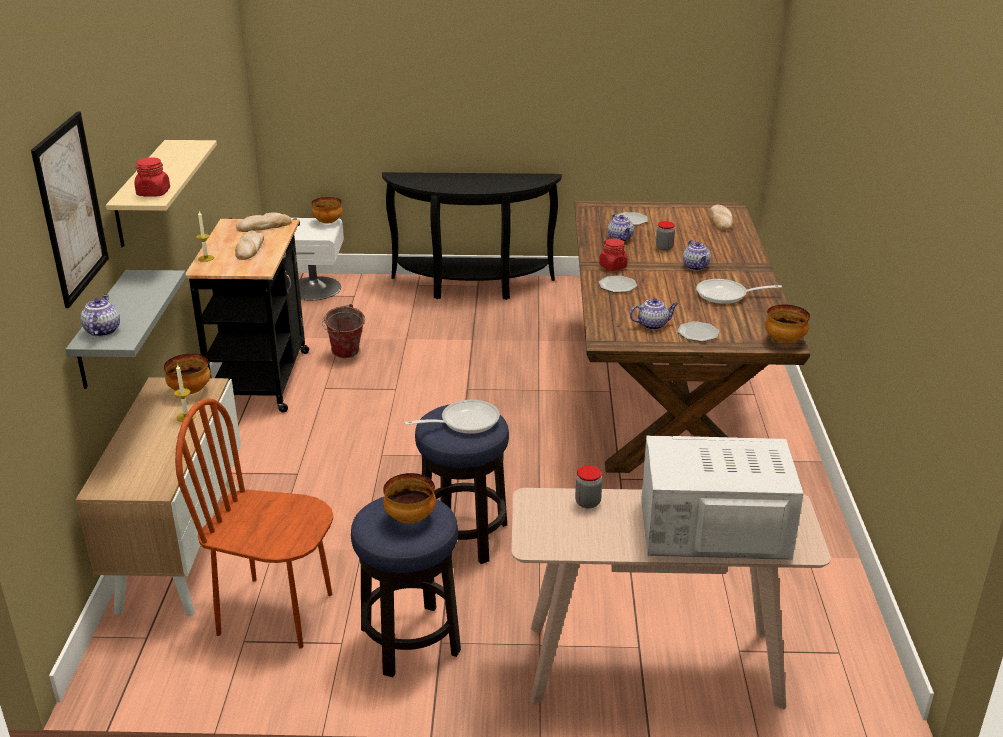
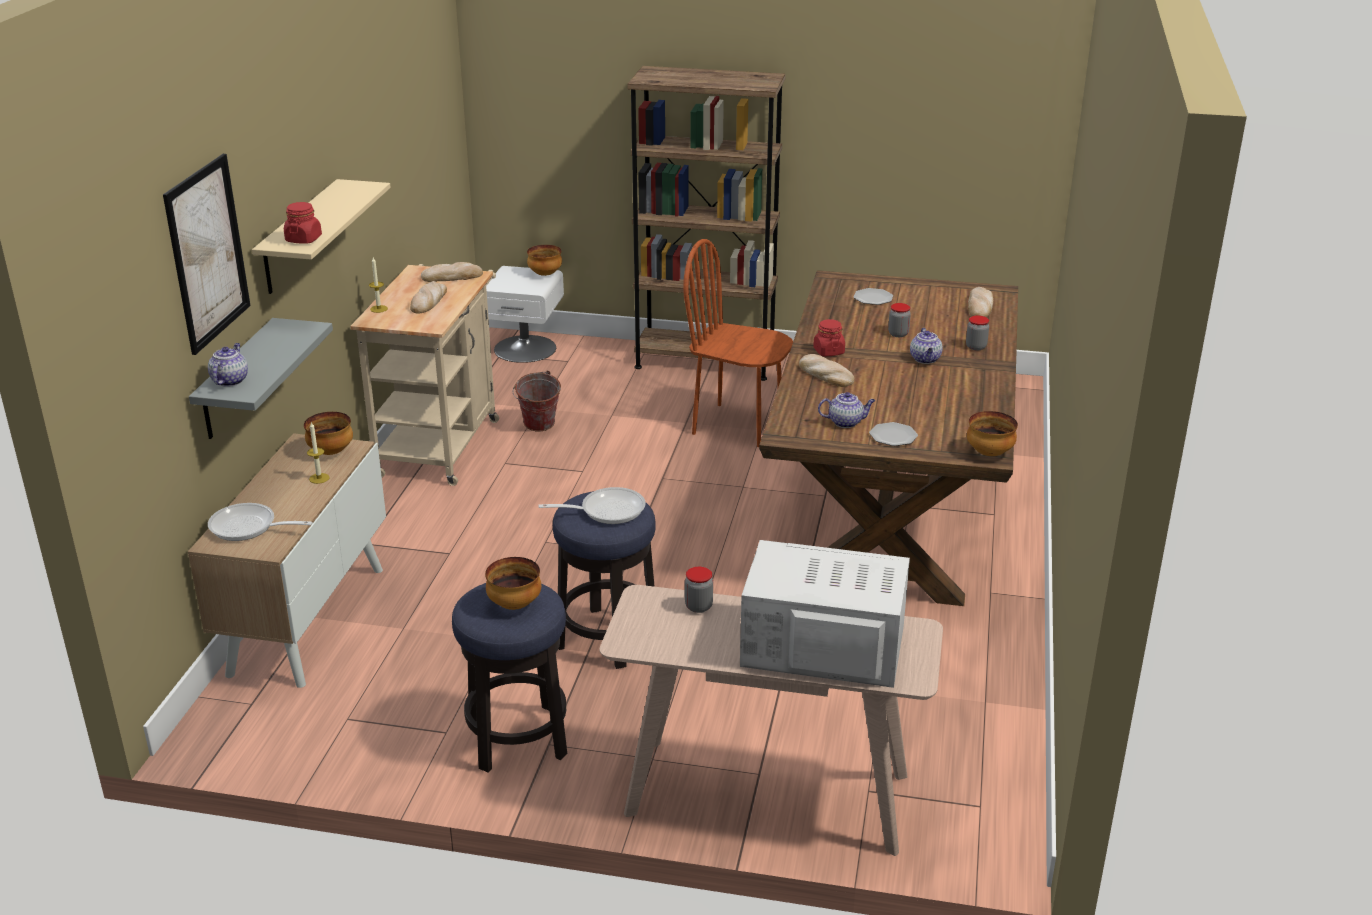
camera: 10 degrees right, 0 degrees up
brown chair [175,398,333,648] -> brown chair moved to [683,239,793,447]
black cart [185,218,309,413] -> beige cart [350,264,499,486]
black console table [382,172,562,300] -> brown bookcase [627,66,786,381]
plate [599,276,637,293] -> bread [799,354,855,387]
teapot [608,213,634,242] -> none
frying pan [696,279,782,304] -> frying pan moved to [208,503,313,541]
none -> jar [966,315,989,350]

